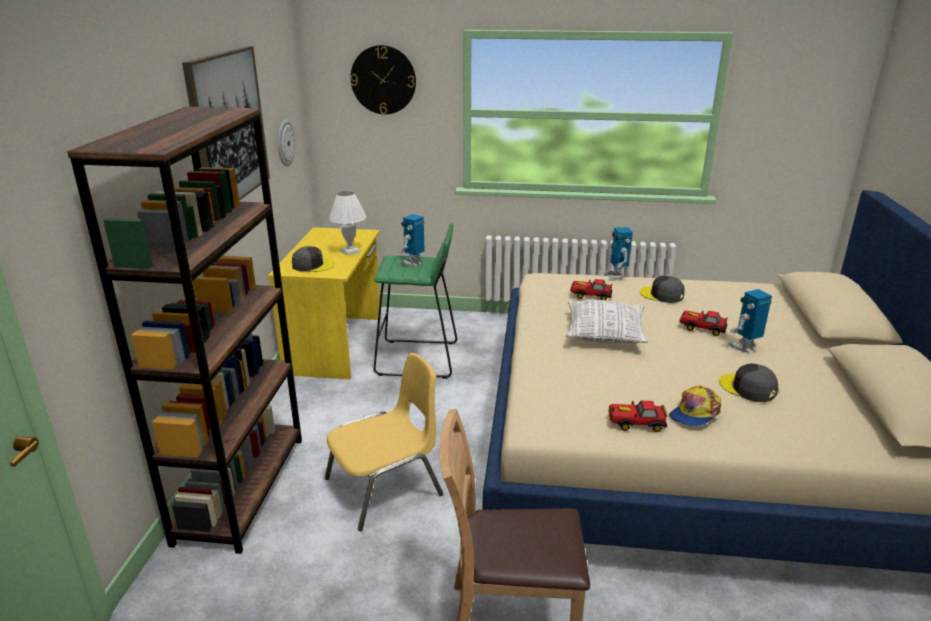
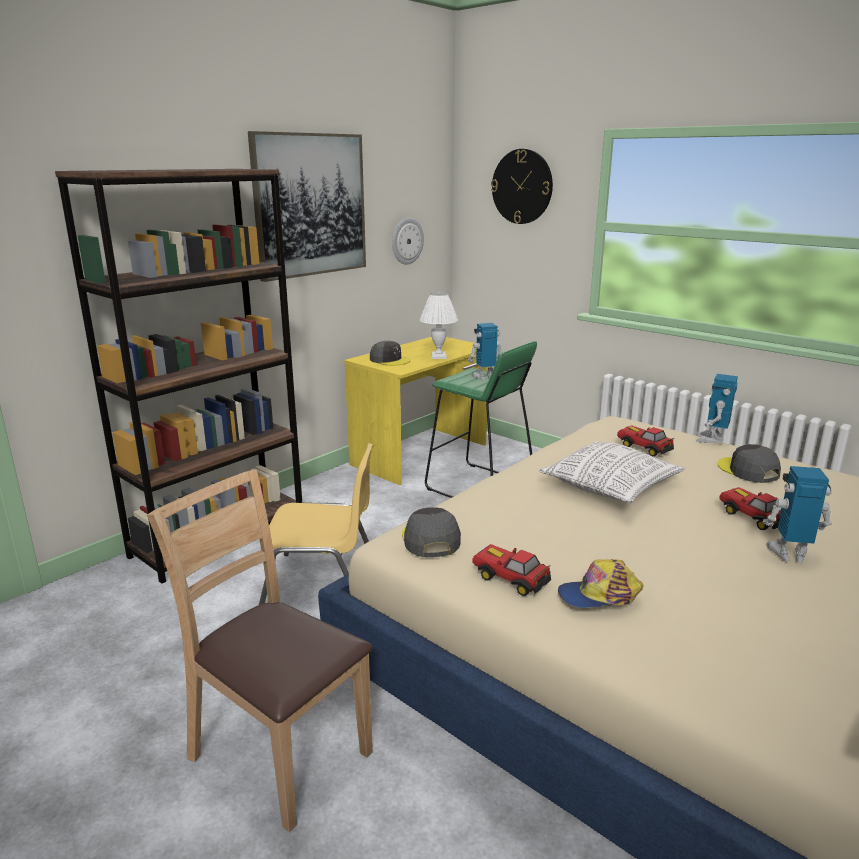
camera: 35 degrees right, 5 degrees down
grey cap [719,363,778,402] -> grey cap moved to [402,507,461,557]

